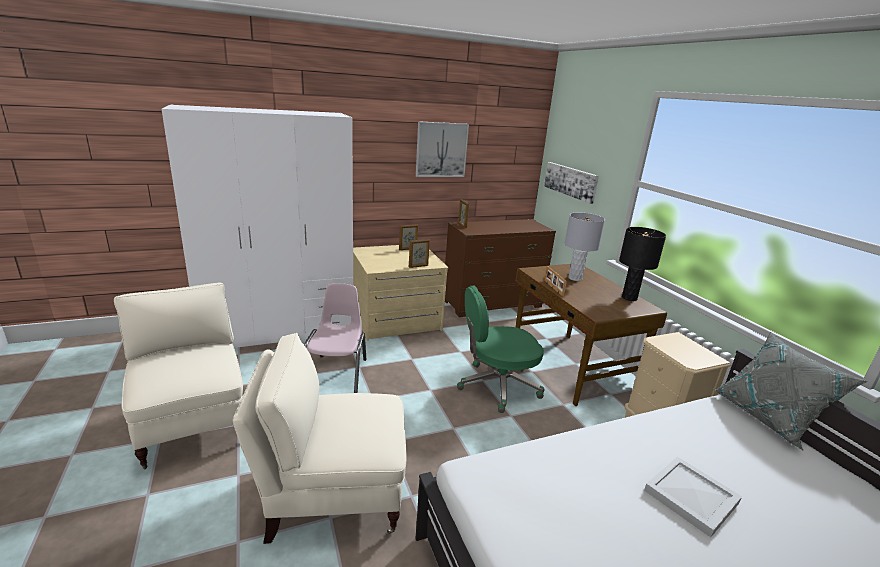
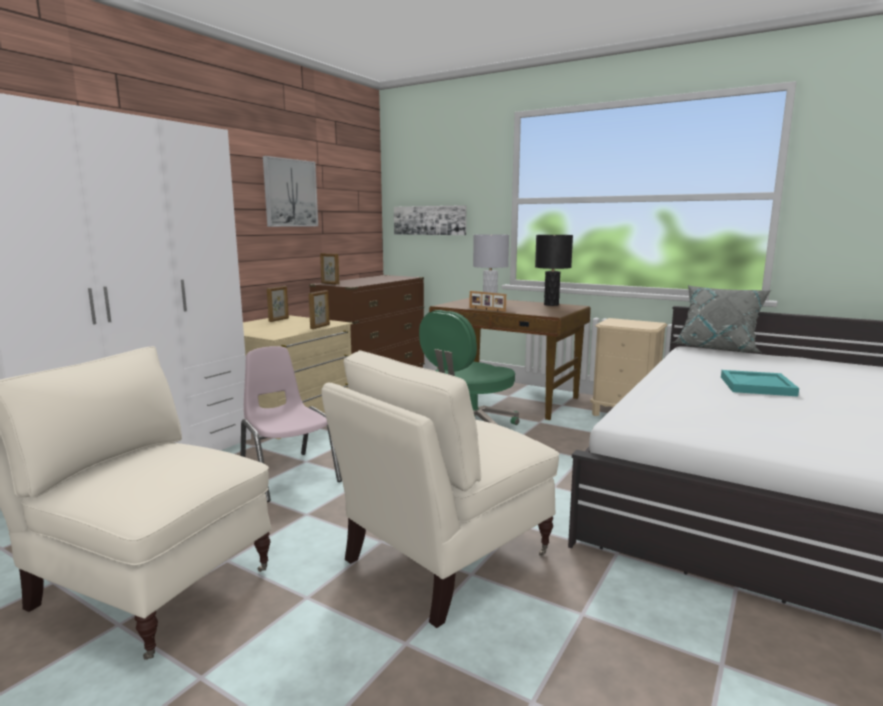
camera: 35 degrees left, 10 degrees down
white tray [644,457,742,537] -> turquoise tray [721,370,799,397]

